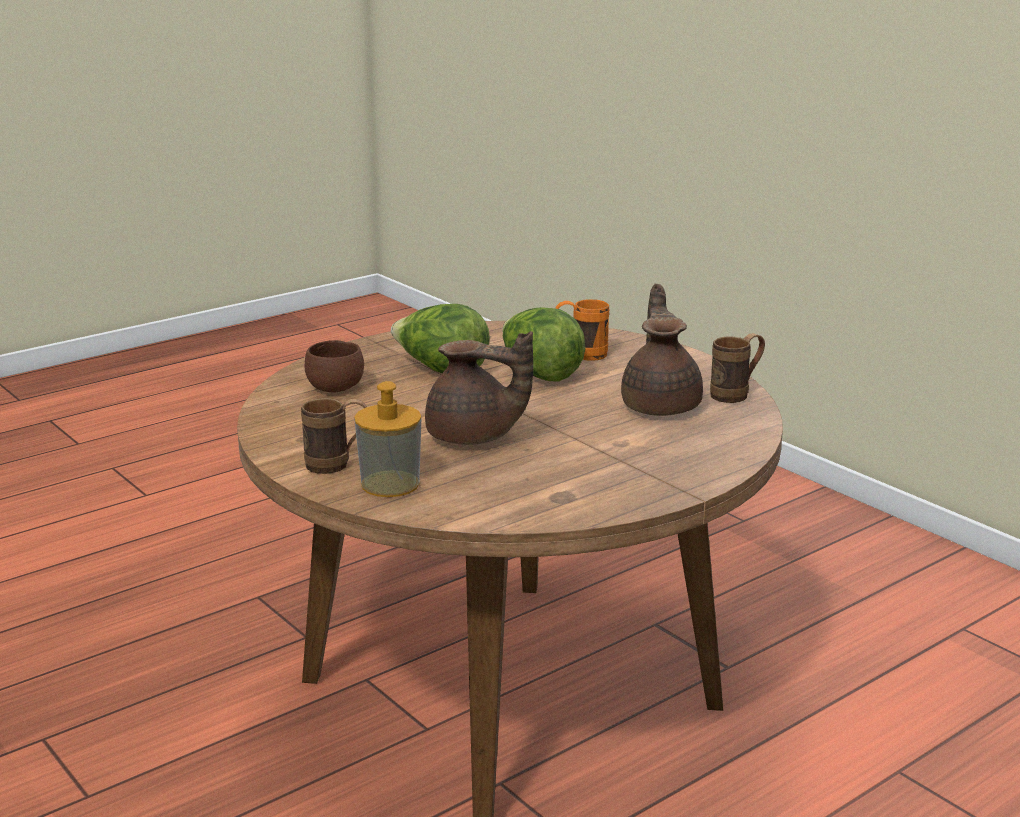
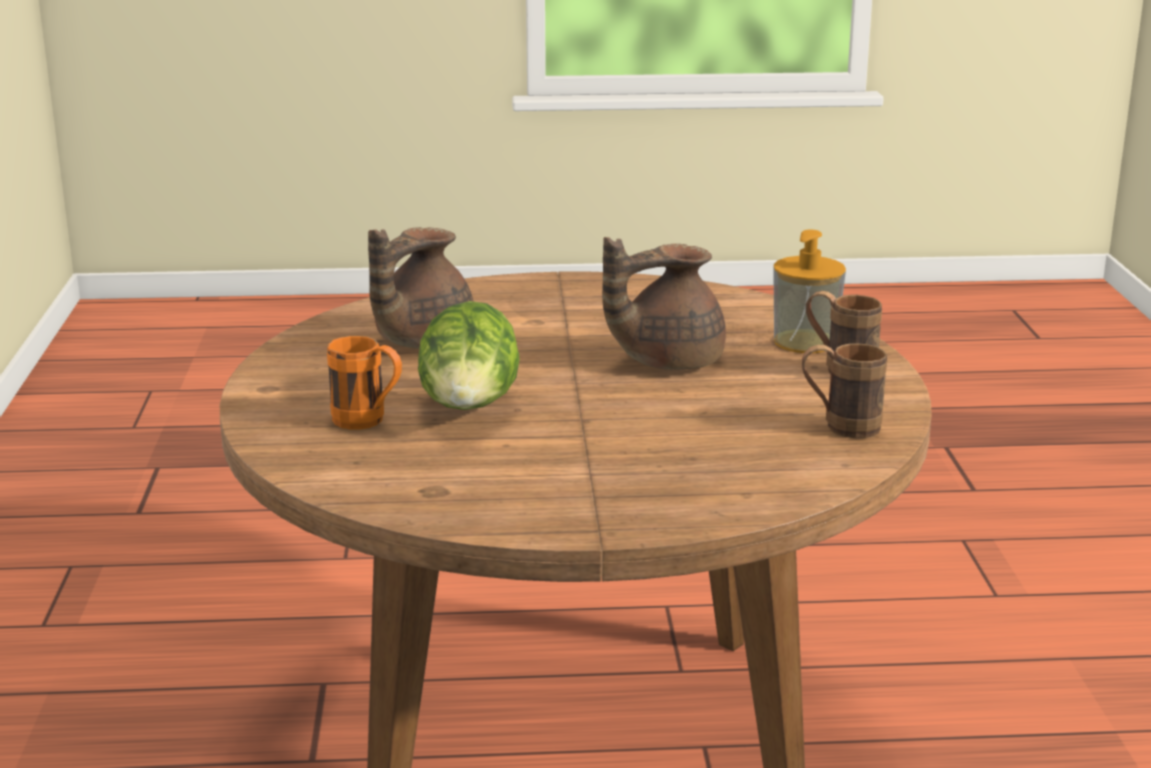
camera: 145 degrees left, 0 degrees up
brown bowl [305,340,364,392] -> none
lettuce [391,304,490,373] -> none
brown teapot [425,331,533,445] -> brown teapot turned 75 degrees counterclockwise [602,237,726,370]
brown mug [710,333,765,403] -> brown mug moved to [802,344,887,438]

